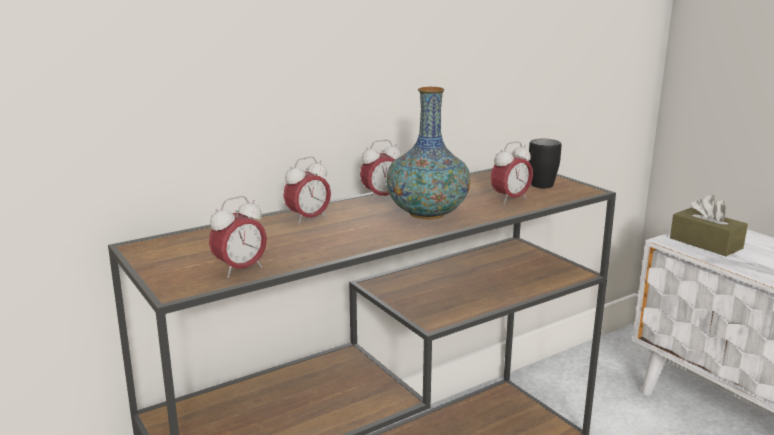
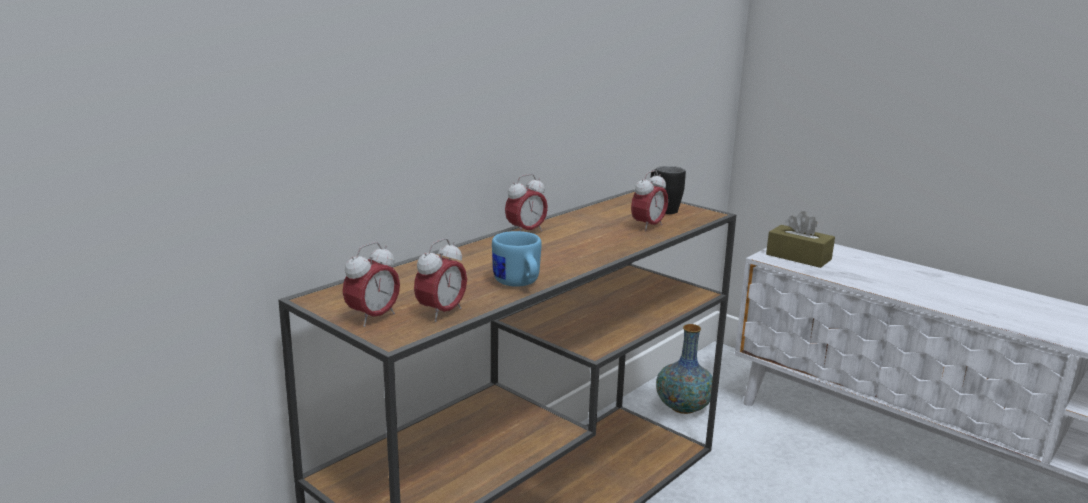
camera: 15 degrees left, 0 degrees up
alarm clock [283,157,331,225] -> alarm clock moved to [343,242,400,327]
vase [386,87,470,219] -> vase moved to [656,324,713,414]
none -> blue mug [492,231,542,287]

